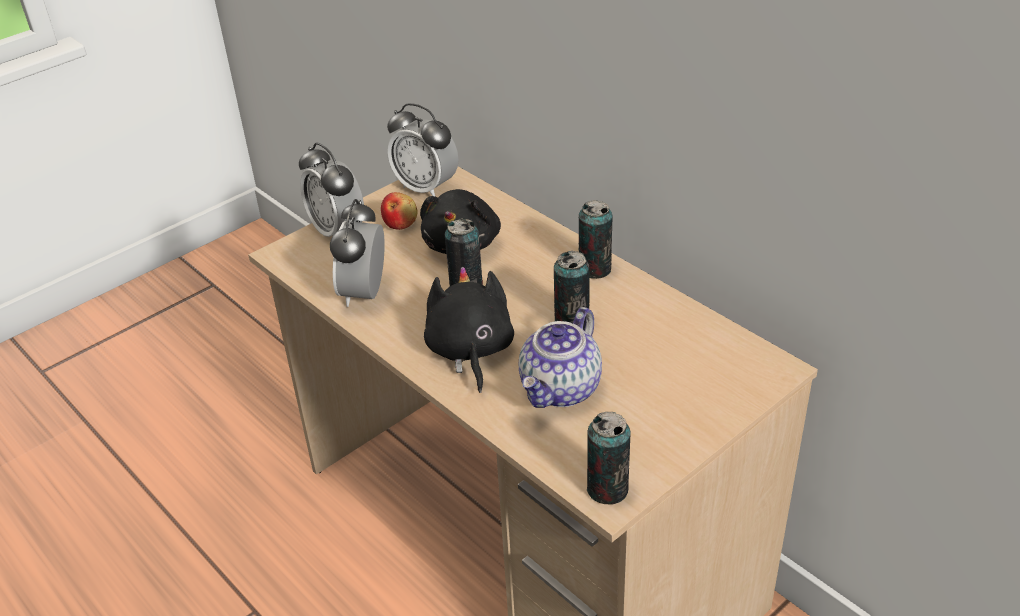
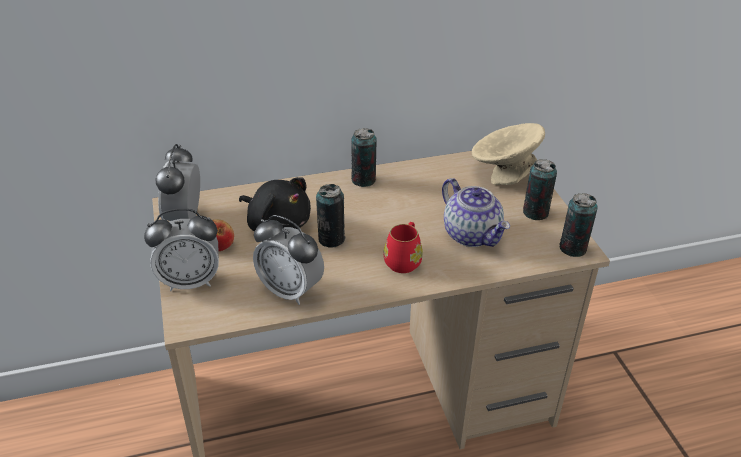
camera: 65 degrees left, 0 degrees up
alarm clock [387,103,459,196] -> alarm clock turned 120 degrees clockwise [156,144,200,222]
black plush toy [424,267,514,393] -> red mug [384,222,423,273]
can [554,251,590,330] -> can moved to [523,159,557,220]
none -> beige bowl [472,123,545,185]

